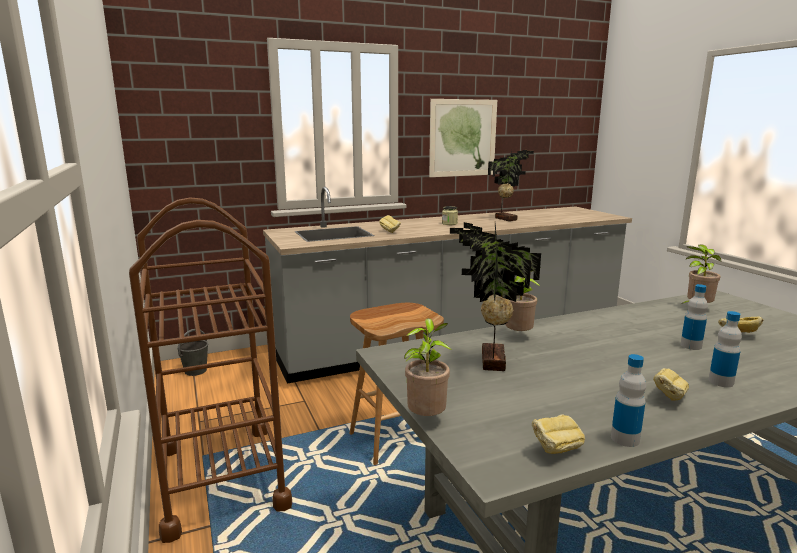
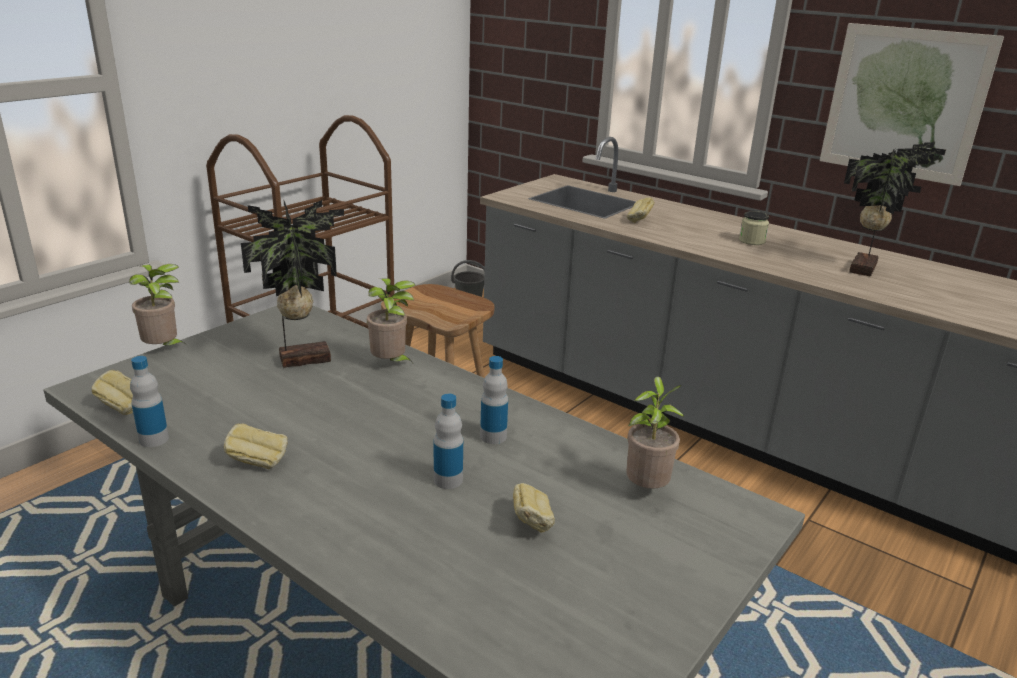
camera: 60 degrees right, 10 degrees up
bottle [709,311,742,387] -> bottle moved to [480,356,508,444]

